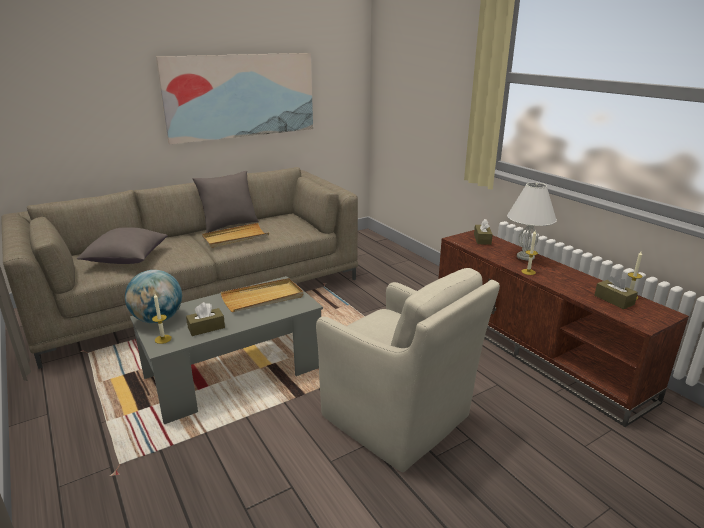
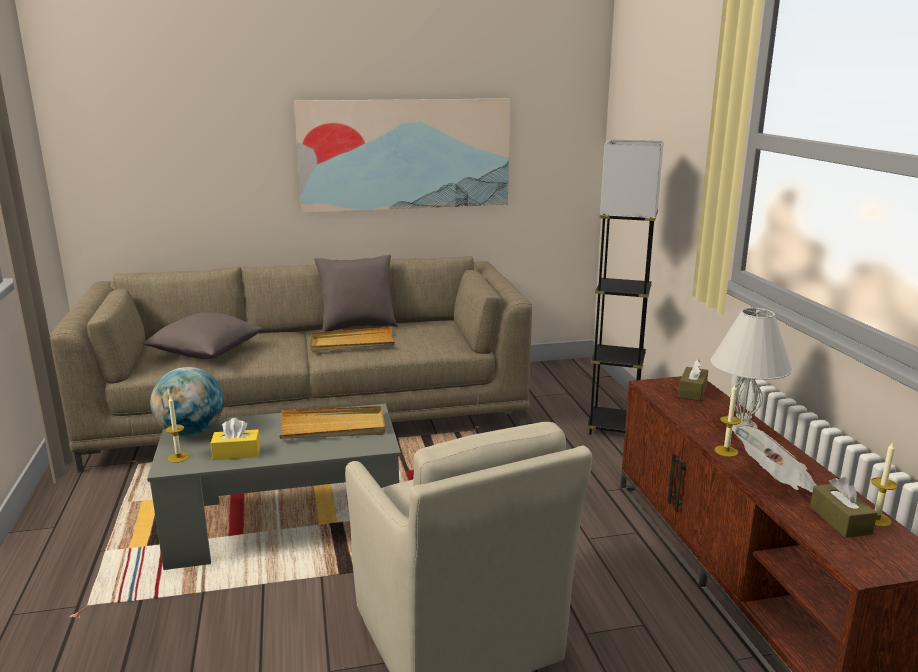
camera: 20 degrees right, 5 degrees down
brown tissue box [186,302,225,336] -> yellow tissue box [210,418,261,460]
none -> grey floor lamp [587,139,664,435]
none -> newspaper [732,426,817,493]

